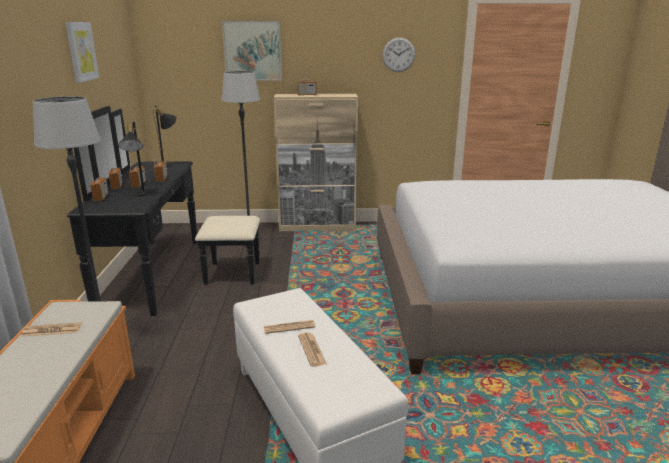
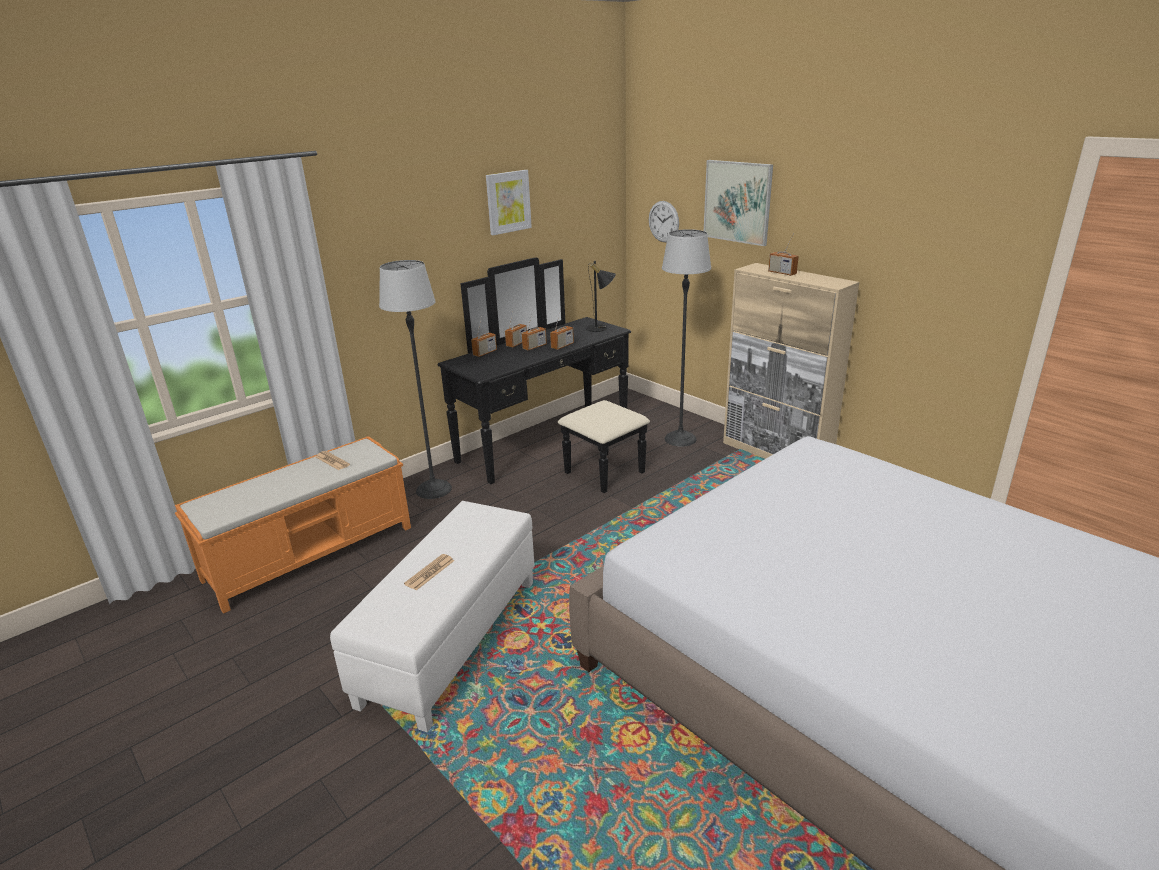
camera: 50 degrees right, 5 degrees up
black table lamp [118,122,155,196] -> none
newspaper [264,320,315,334] -> none
wall clock [382,37,415,72] -> wall clock moved to [649,201,679,242]

